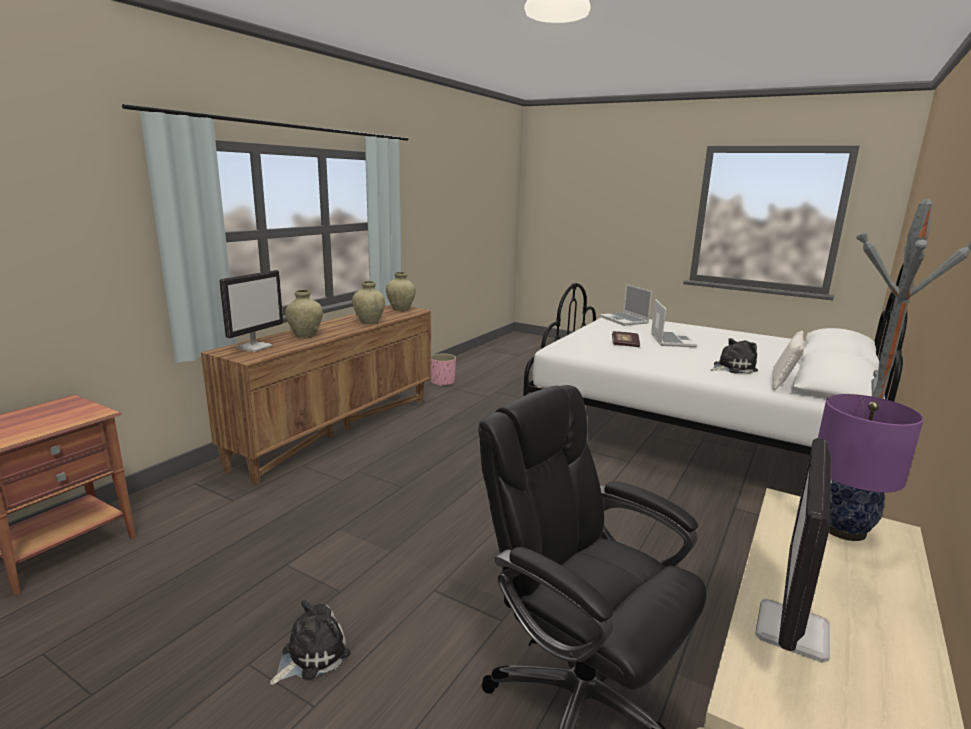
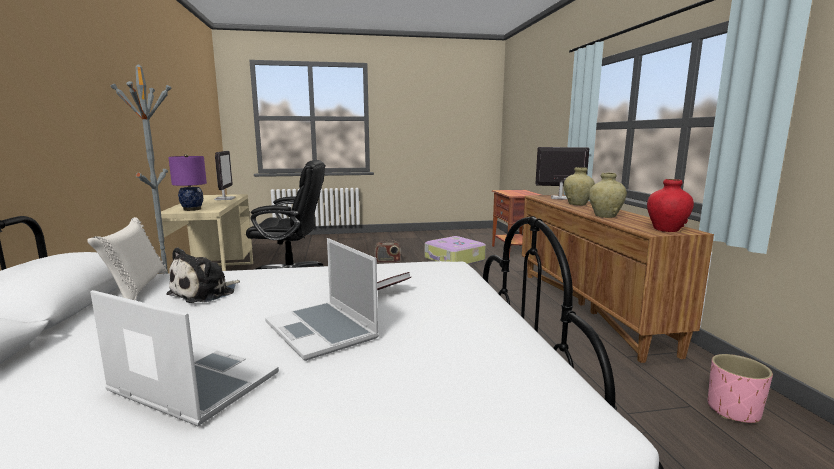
camera: 140 degrees right, 5 degrees down
monitor [220,270,283,352] -> monitor turned 120 degrees clockwise [535,147,589,200]
plush toy [270,600,351,685] -> radio [374,240,401,263]
beige vase [386,272,416,311] -> red vase [647,179,694,232]
laptop [600,284,652,326] -> laptop moved to [90,290,279,426]
none -> suitcase [424,236,486,265]

